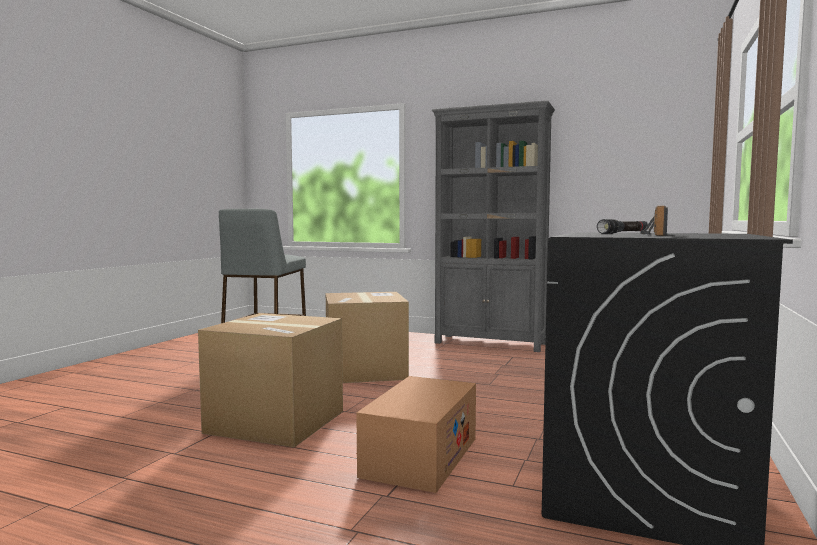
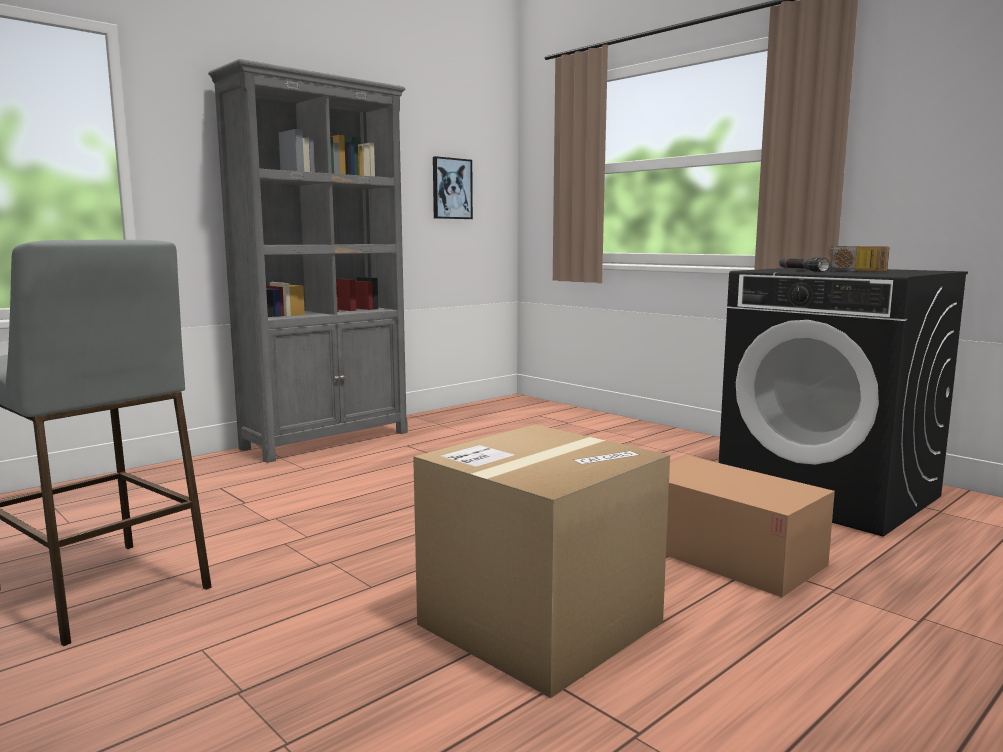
camera: 65 degrees left, 5 degrees up
cardboard box [326,292,409,383] -> none
none -> picture [433,156,473,219]

